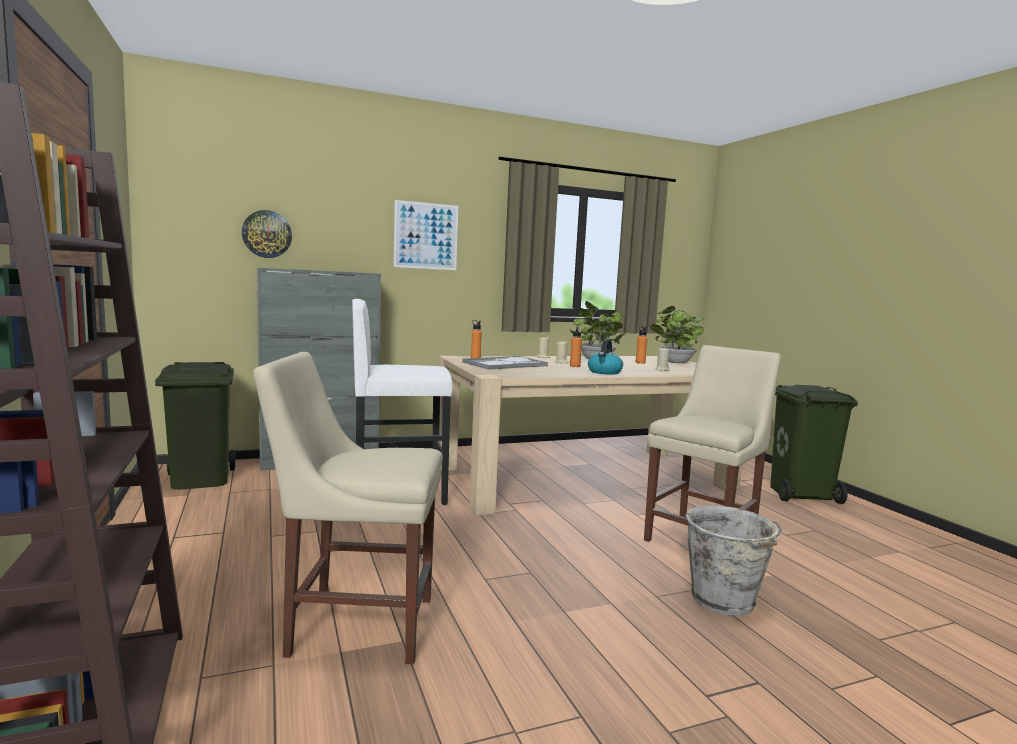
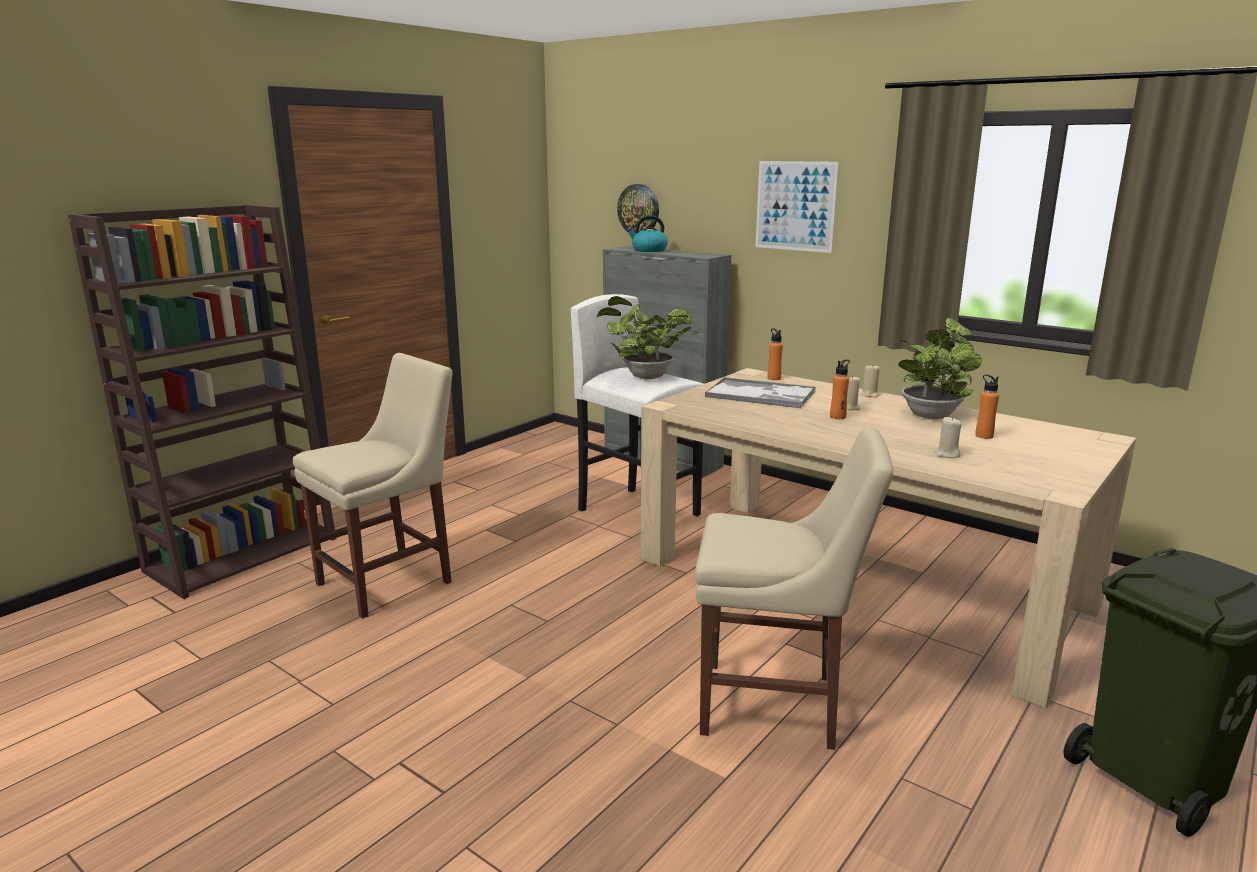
camera: 60 degrees right, 10 degrees up
green trash can [155,362,235,490] -> none
beige chair [253,352,443,664] -> beige chair turned 75 degrees clockwise [293,353,452,619]
kettle [588,339,623,375] -> kettle moved to [627,215,668,252]
potted plant [650,306,704,363] -> potted plant moved to [597,296,692,379]
grey bucket [685,505,782,616] -> none

